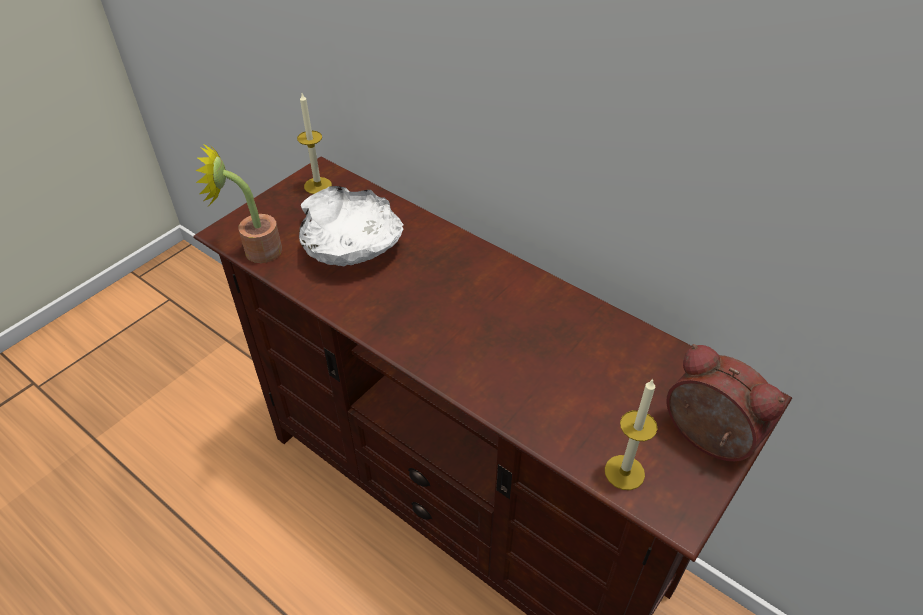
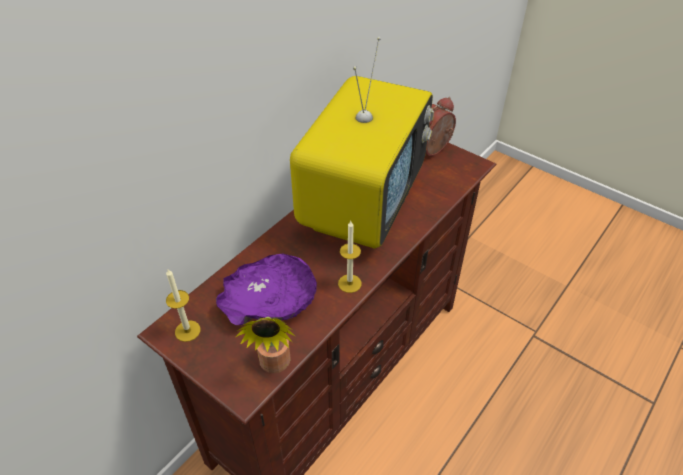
camera: 90 degrees left, 0 degrees up
white bowl [299,186,403,266] -> purple bowl [216,253,317,325]
candle [605,378,658,490] -> candle moved to [338,221,362,293]
none -> television [290,37,434,248]

